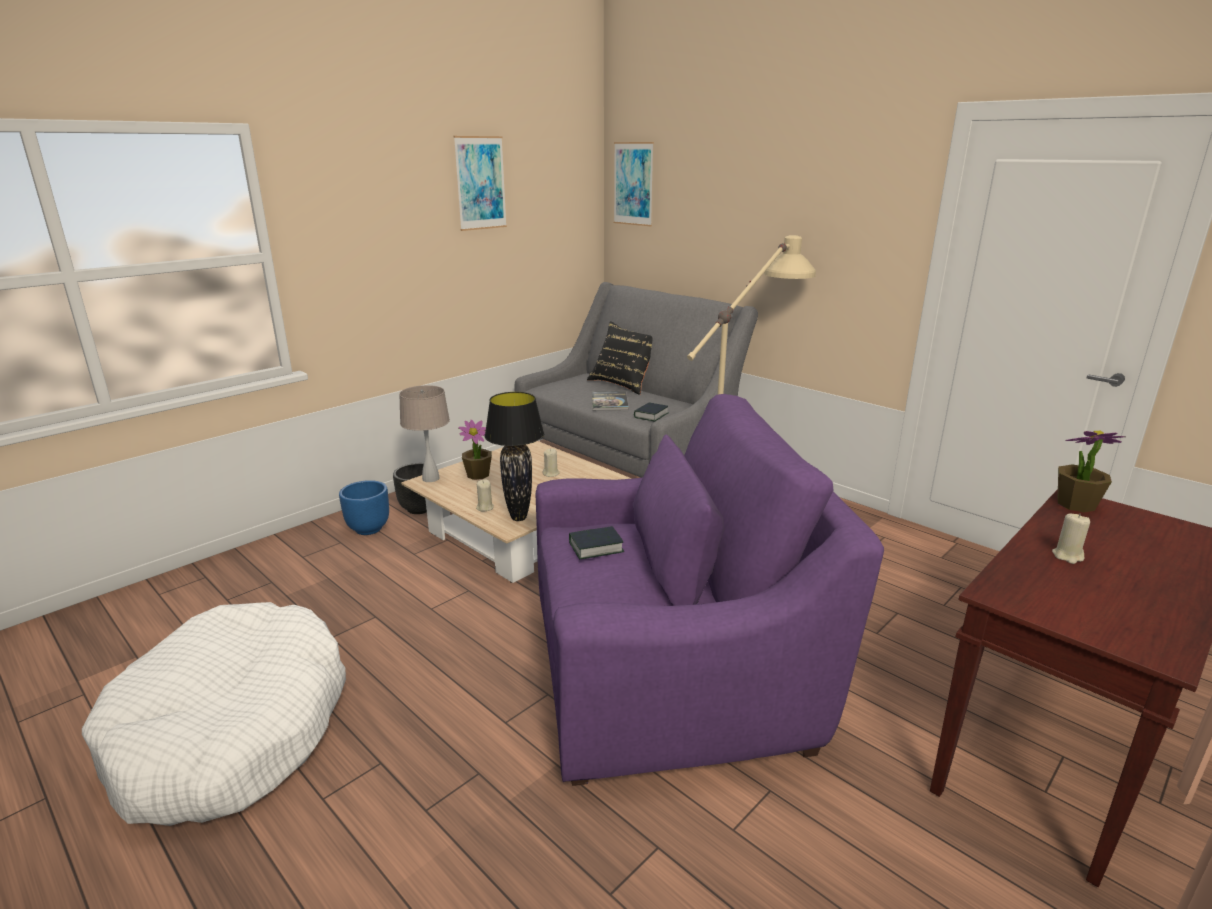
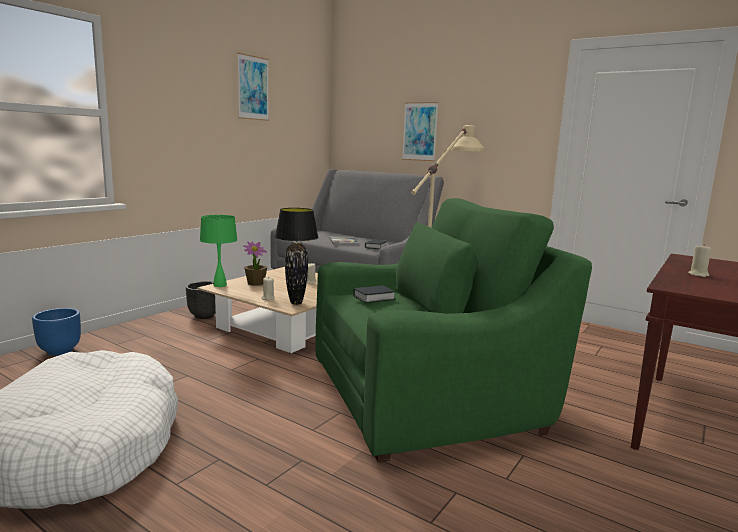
camera: 10 degrees left, 10 degrees down
blue planter [339,480,389,535] -> blue planter moved to [32,308,81,356]
beige table lamp [399,385,450,482] -> green table lamp [200,215,237,287]
purple armchair [535,394,884,786] -> green armchair [316,198,592,462]
black pillow [587,321,652,395] -> none
picture [614,142,654,226] -> picture moved to [402,102,438,161]
potted plant [1058,431,1126,513] -> none

